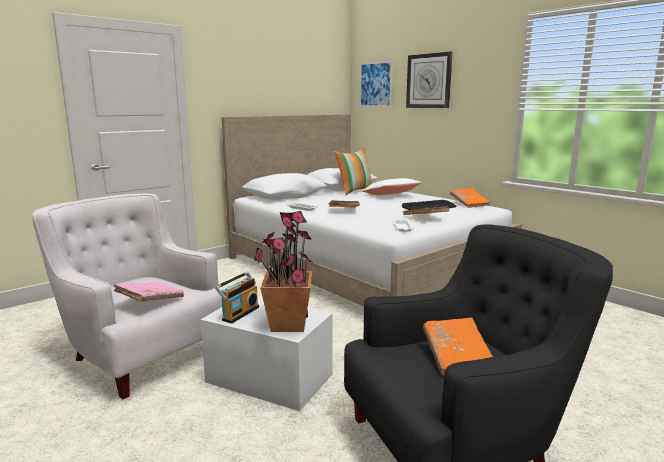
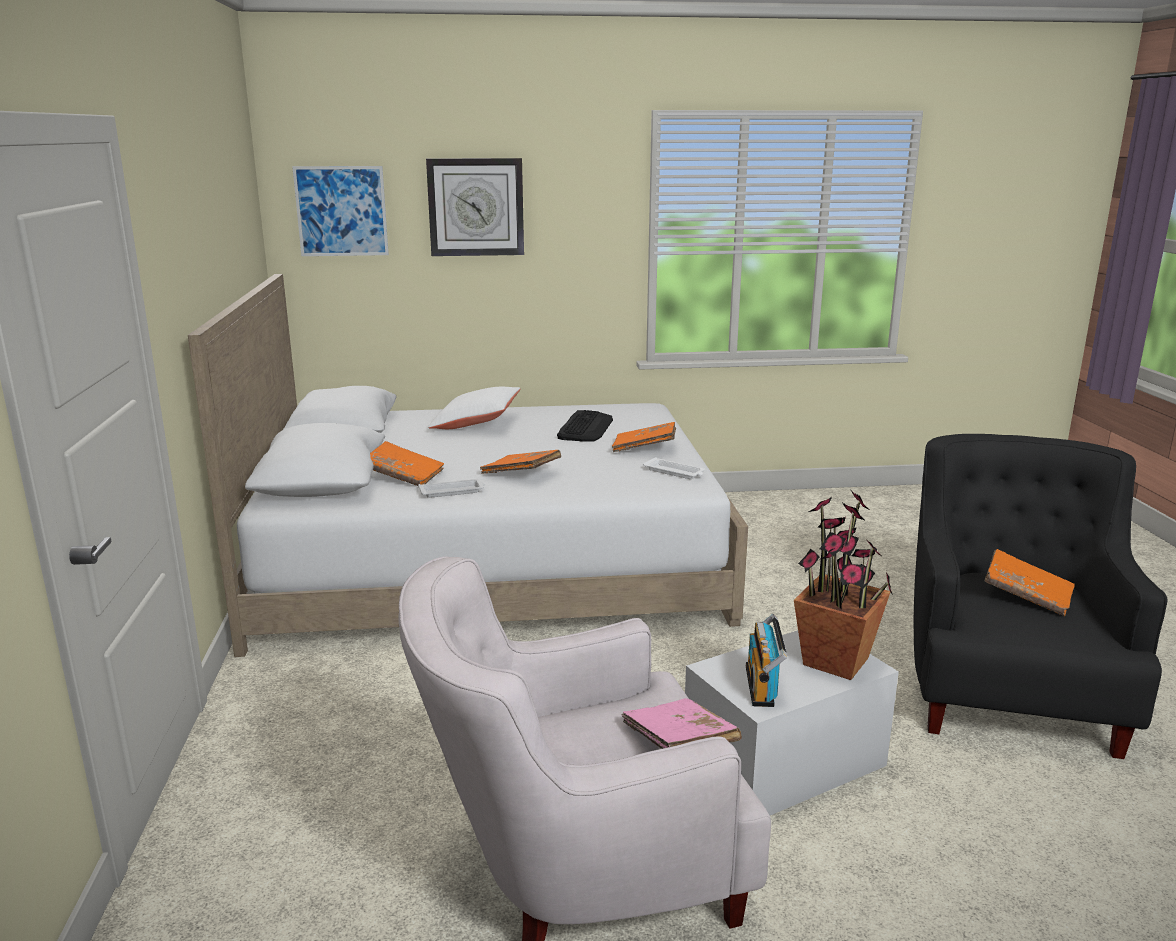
camera: 55 degrees left, 5 degrees up
radio [215,272,259,324] -> radio turned 150 degrees counterclockwise [746,614,787,707]
pillow [334,148,372,195] -> none
orange book [450,187,491,208] -> orange book moved to [370,441,444,486]

